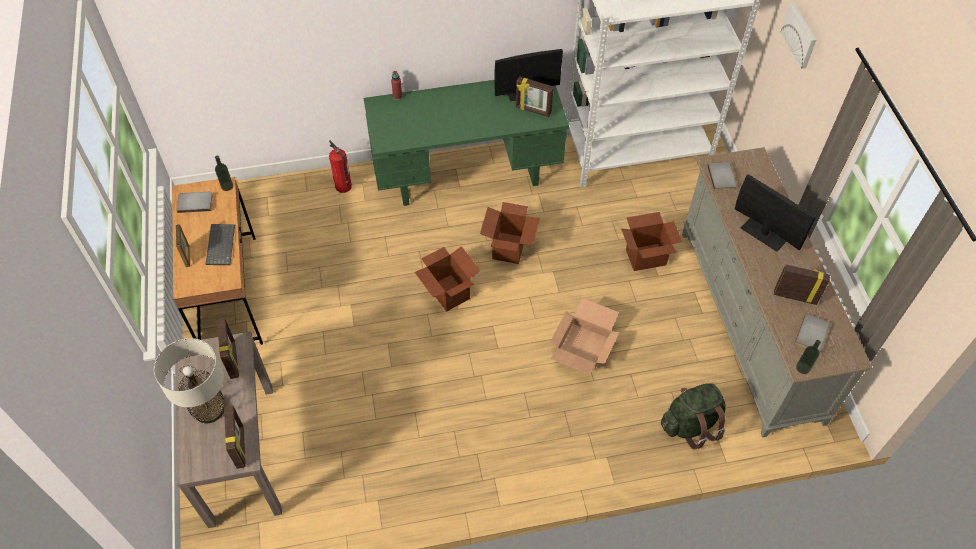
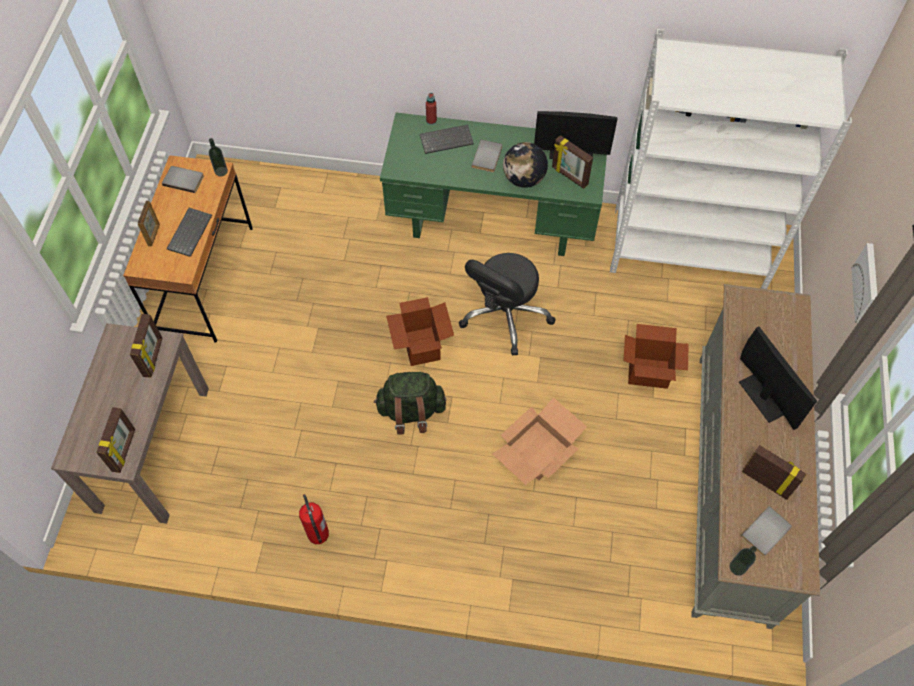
camera: 20 degrees right, 5 degrees up
table lamp [154,338,225,423] -> none
fire extinguisher [329,140,352,193] -> fire extinguisher moved to [299,494,329,544]
cardboard box [480,202,540,264] -> black office chair [459,253,556,355]
green backpack [661,383,726,449] -> green backpack moved to [374,372,446,435]
grey book [707,162,737,191] -> grey book moved to [471,139,502,172]
picture [780,3,816,69] -> picture moved to [851,243,877,323]
none -> keyboard [420,125,474,154]
none -> globe [503,142,548,188]

